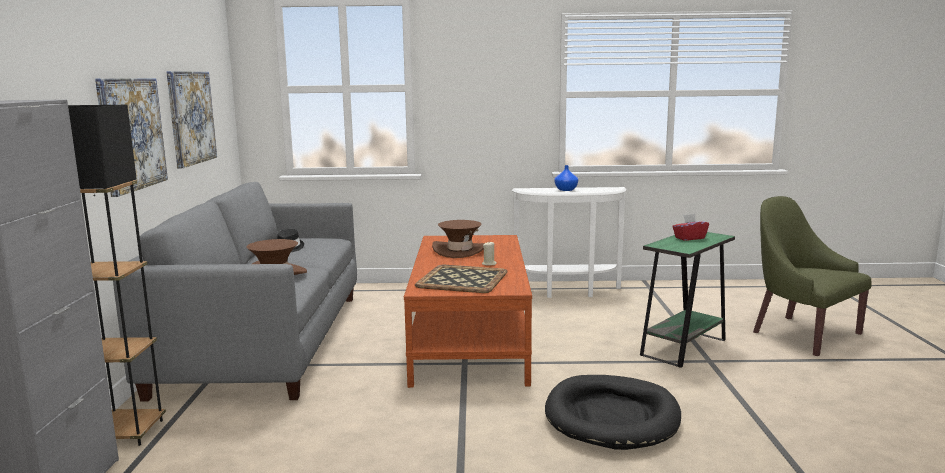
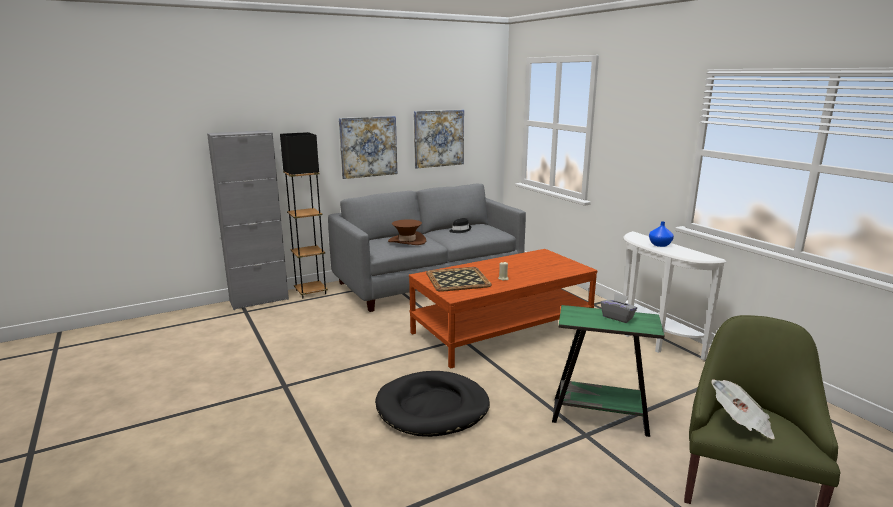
camera: 60 degrees right, 5 degrees up
brown hat [432,220,485,258] -> none
red tissue box [672,214,709,241] -> grey tissue box [601,293,637,323]
none -> newspaper [711,379,775,439]

